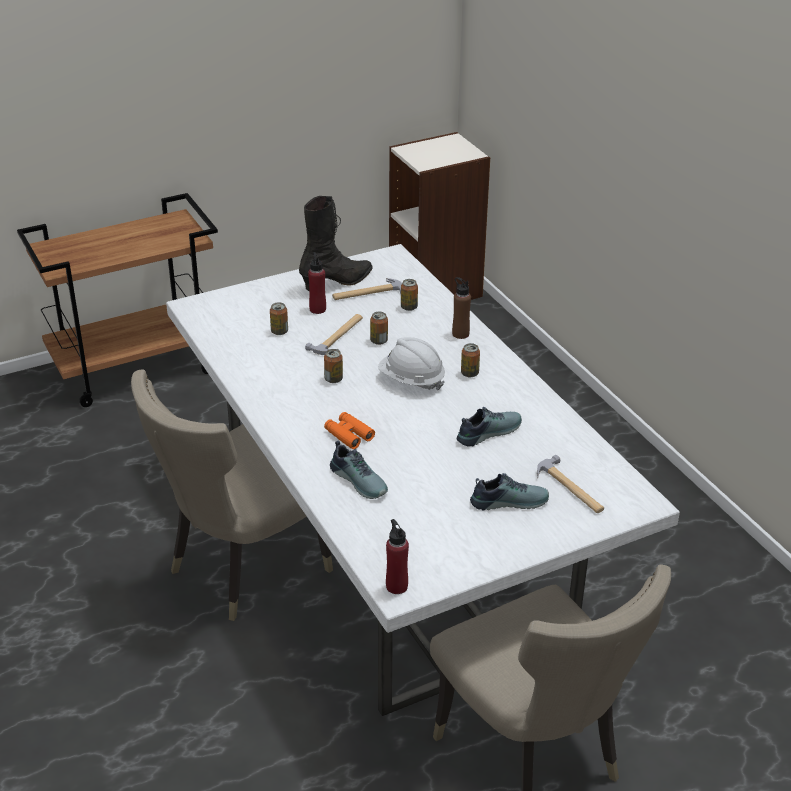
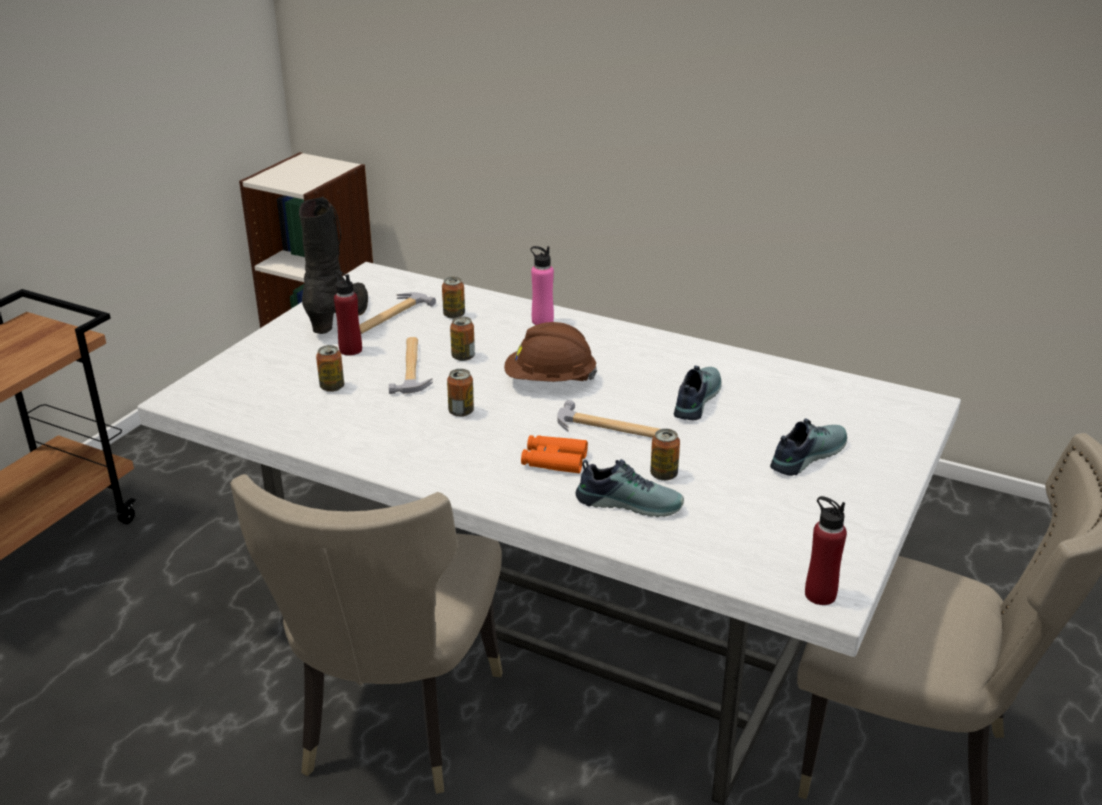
camera: 35 degrees left, 5 degrees down
white hard hat [378,337,445,390] -> brown hard hat [504,322,597,382]
brown bottle [452,277,471,339] -> pink bottle [530,246,554,325]
can [461,343,480,377] -> can moved to [650,429,680,481]
hammer [537,455,604,513] -> hammer moved to [557,400,660,438]

